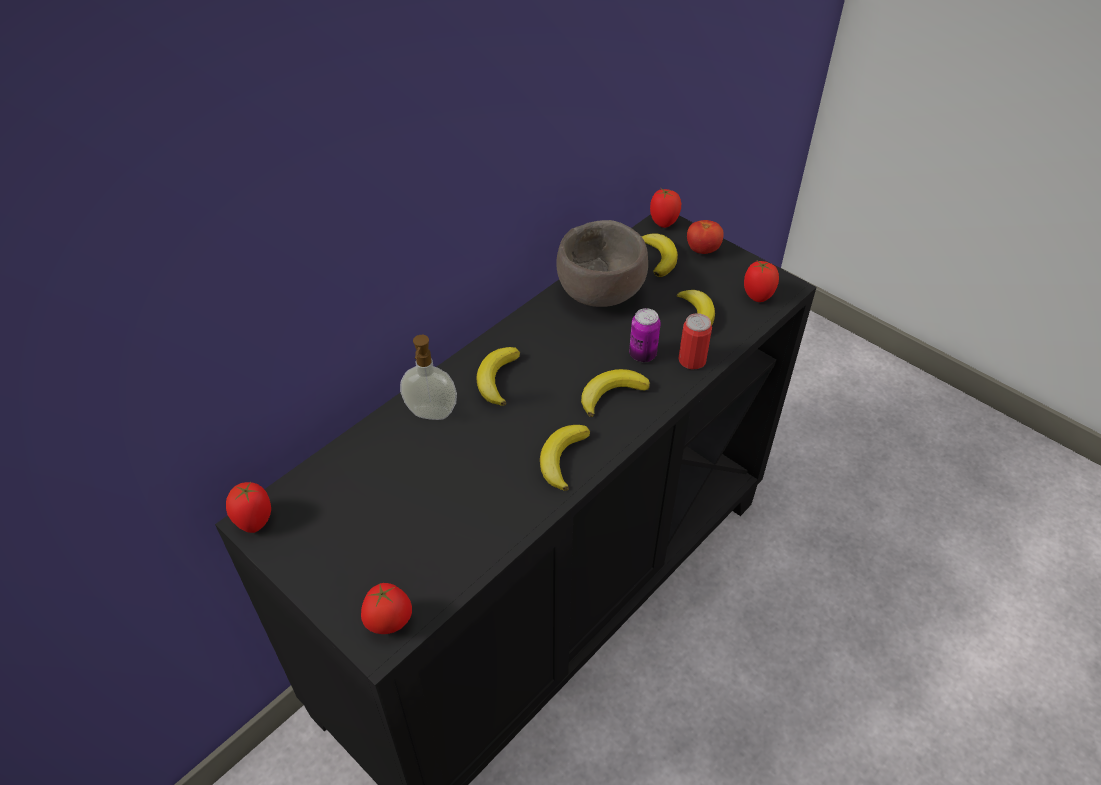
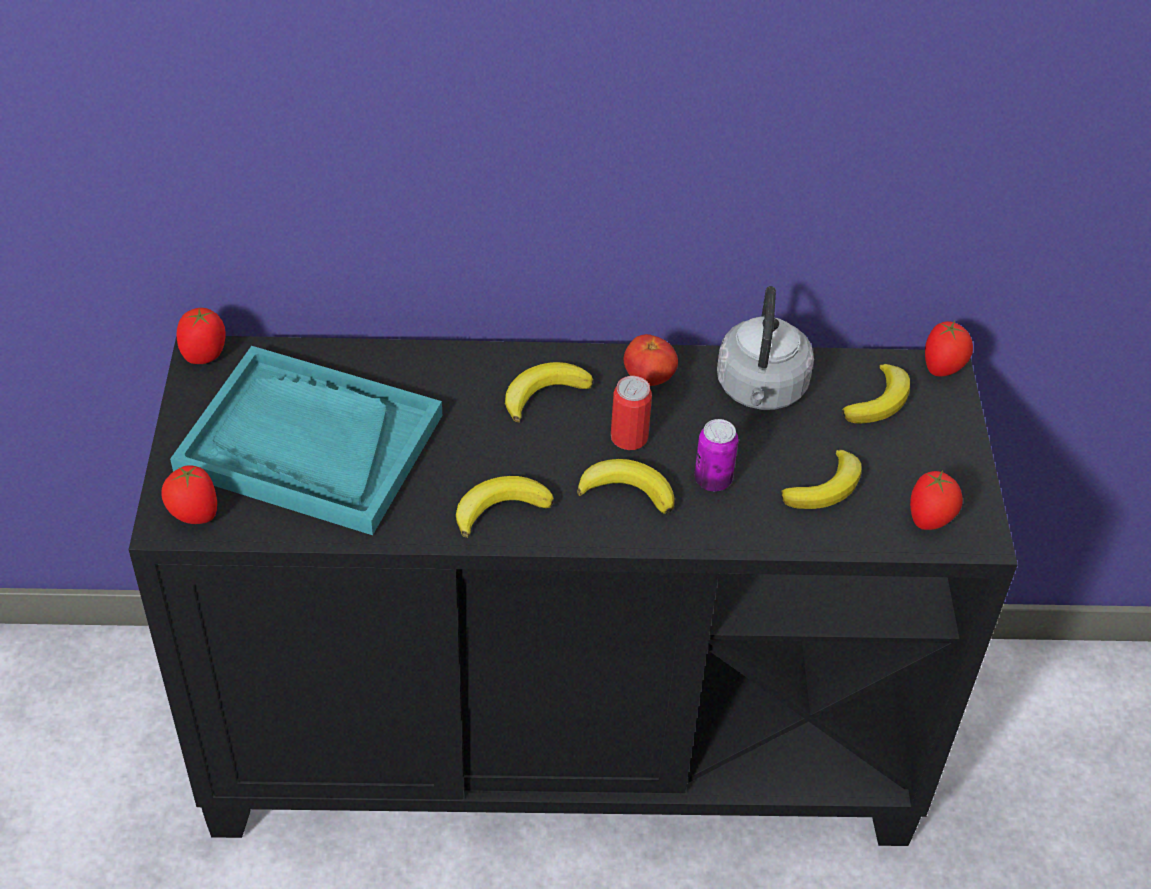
camera: 45 degrees right, 0 degrees up
soap dispenser [400,335,457,420] -> none
brown bowl [556,220,648,307] -> grey kettle [717,286,814,410]
can [678,313,712,370] -> can moved to [611,376,652,450]
tomato [687,220,724,254] -> tomato moved to [624,334,678,386]
none -> turquoise tray [170,346,442,535]

